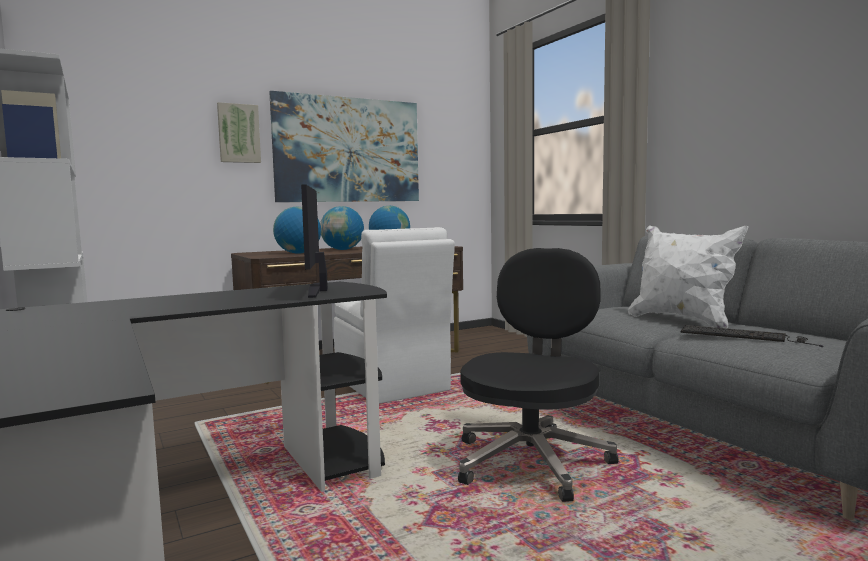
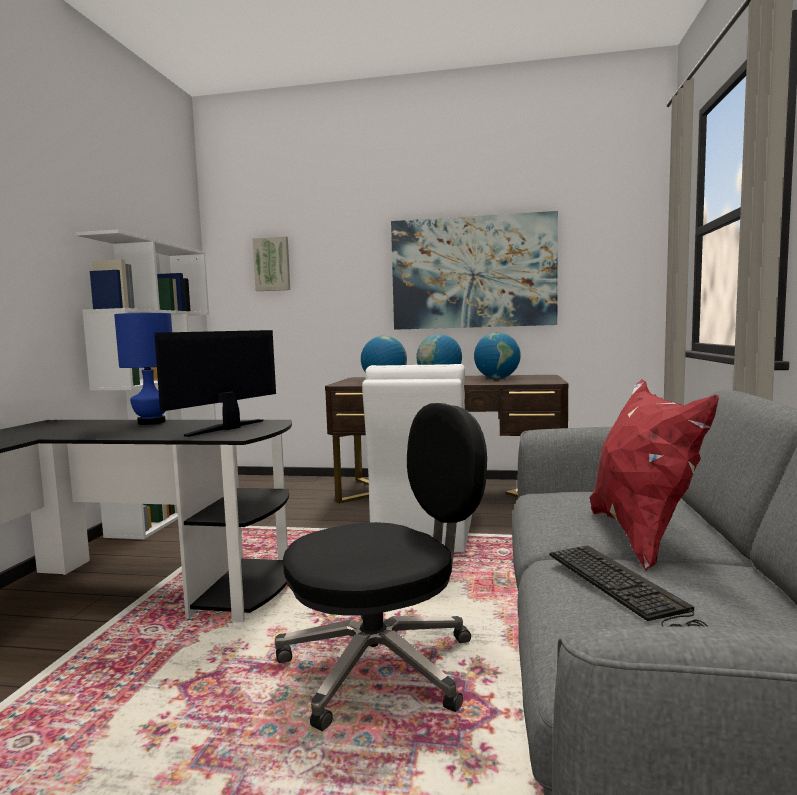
camera: 40 degrees right, 0 degrees up
picture [217,102,261,163] -> picture moved to [253,236,290,291]
white pillow [628,225,748,329] -> red pillow [589,379,719,571]
none -> blue table lamp [114,313,172,425]

